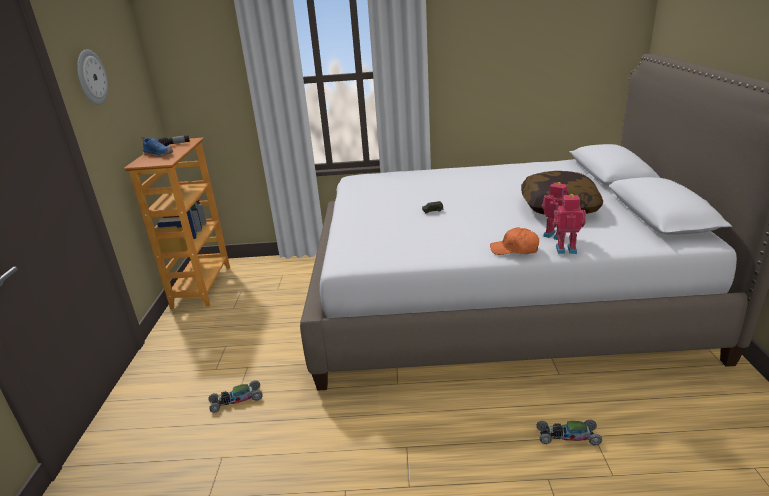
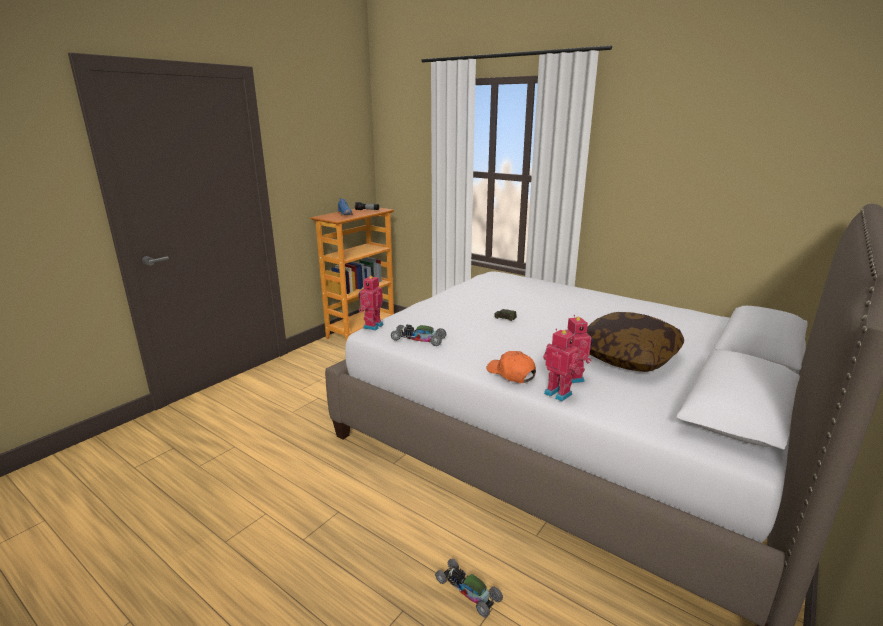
camera: 35 degrees right, 5 degrees down
wall clock [77,49,108,105] -> none
toy car [209,380,263,413] -> toy car moved to [391,325,446,346]
none -> toy robot [358,275,384,331]

